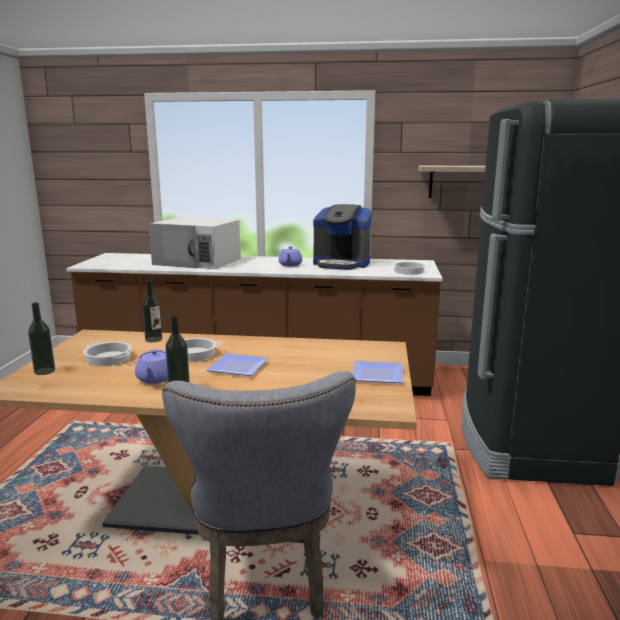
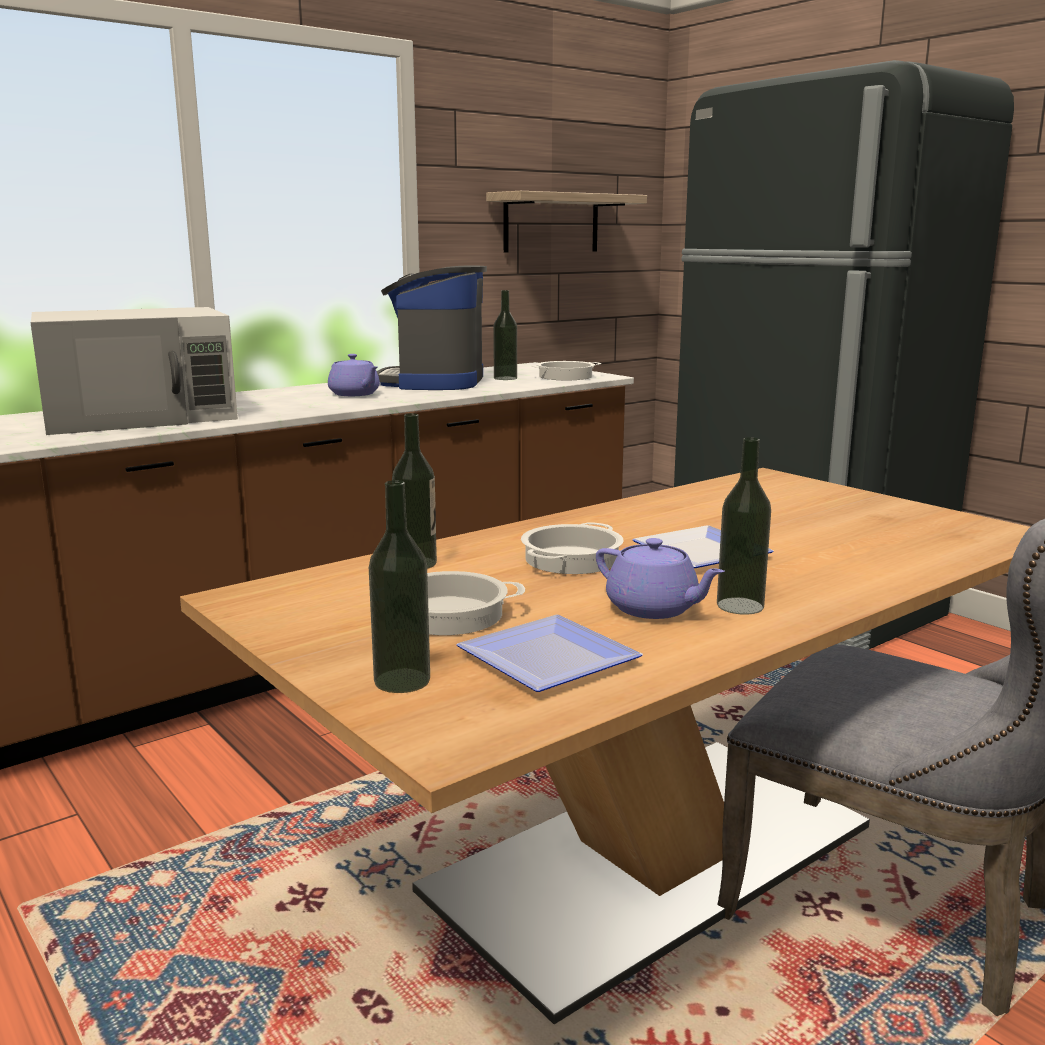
camera: 45 degrees left, 0 degrees up
coffee machine [313,204,372,270] -> coffee machine turned 120 degrees clockwise [377,265,487,390]
plate [352,361,404,383] -> plate moved to [456,615,643,692]
none -> bottle [493,290,517,380]

